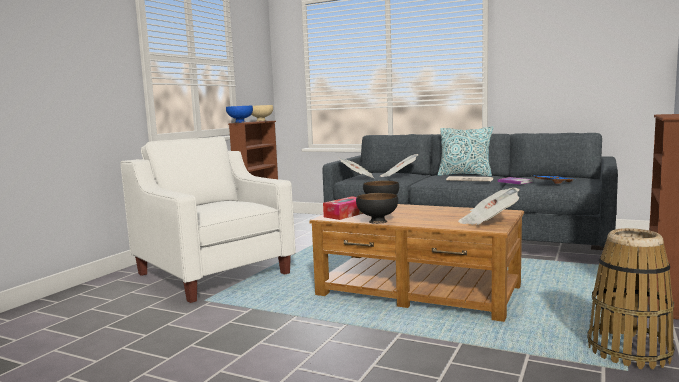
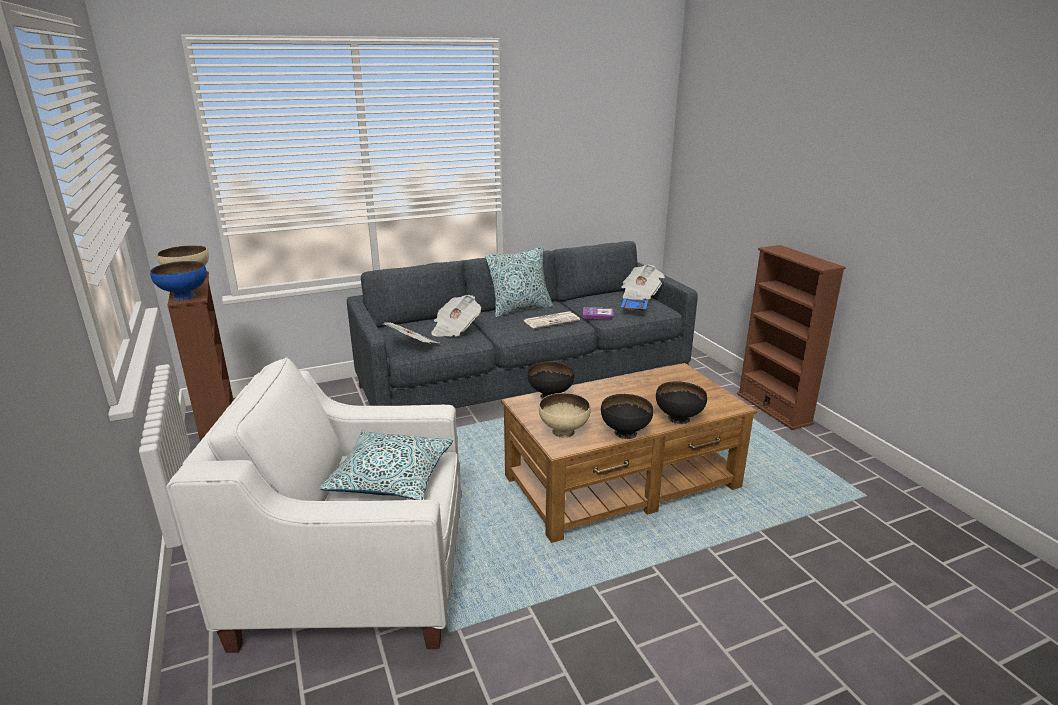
camera: 50 degrees left, 15 degrees up
tissue box [323,196,364,220] -> beige bowl [539,393,591,438]
newspaper [458,188,520,225] -> newspaper moved to [621,265,665,300]
basket [587,228,675,369] -> none
none -> pillow [320,430,453,500]
none -> black bowl [656,381,707,424]

